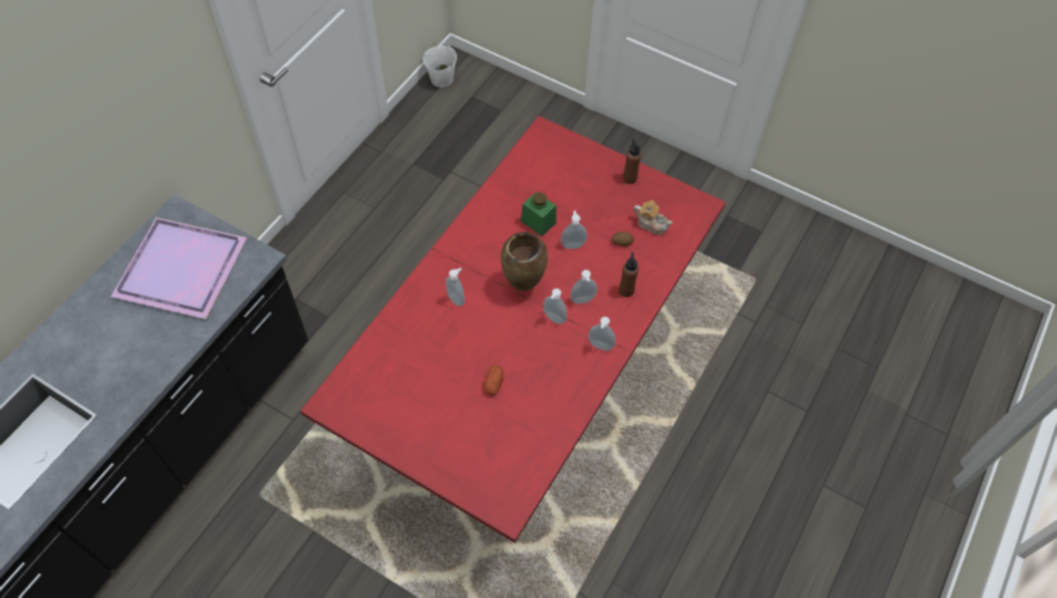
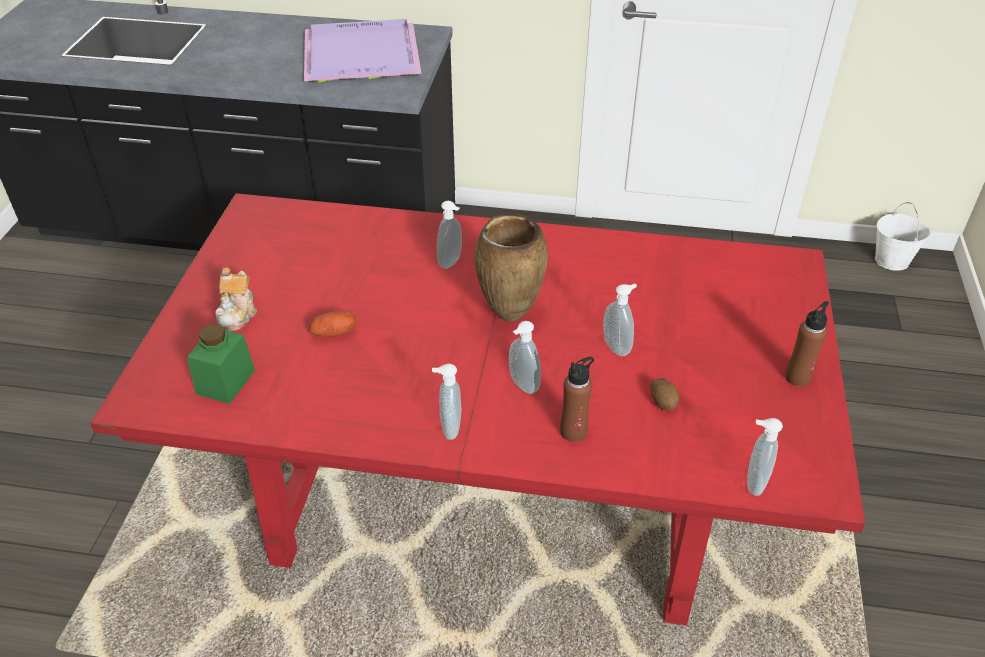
camera: 70 degrees right, 15 degrees down
green jar [521,192,556,236] -> green jar moved to [187,324,255,404]
soap dispenser [543,288,567,324] -> soap dispenser moved to [747,418,783,496]
teapot [633,200,672,235] -> teapot moved to [215,267,257,332]

